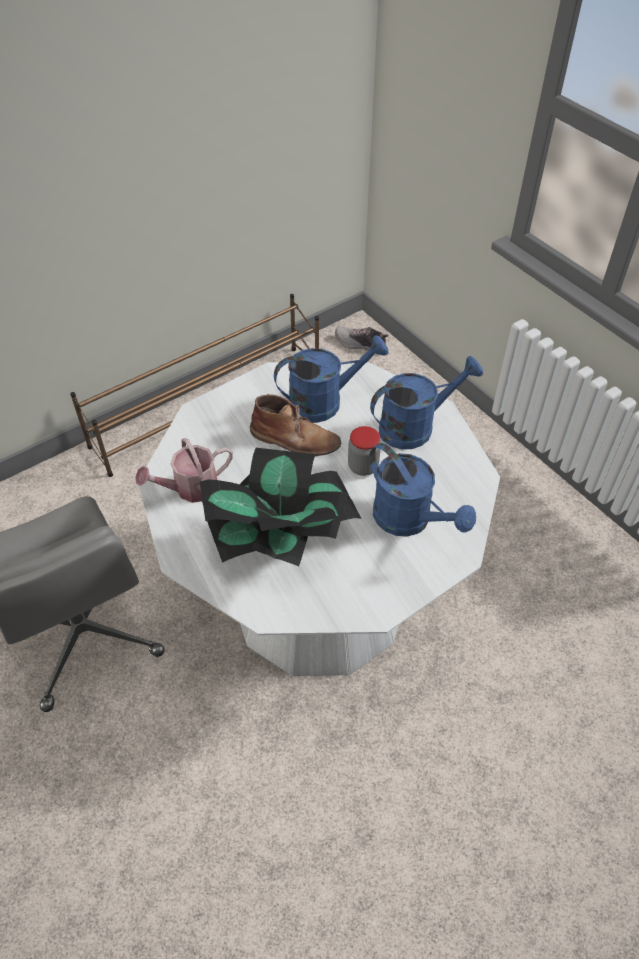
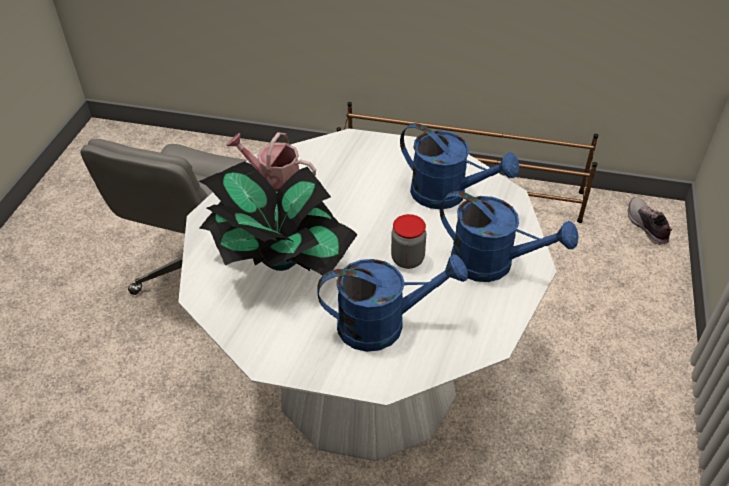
camera: 50 degrees right, 5 degrees down
brown boot [250,394,341,456] -> none
blue watering can [369,443,476,537] -> blue watering can turned 105 degrees counterclockwise [317,254,468,352]

